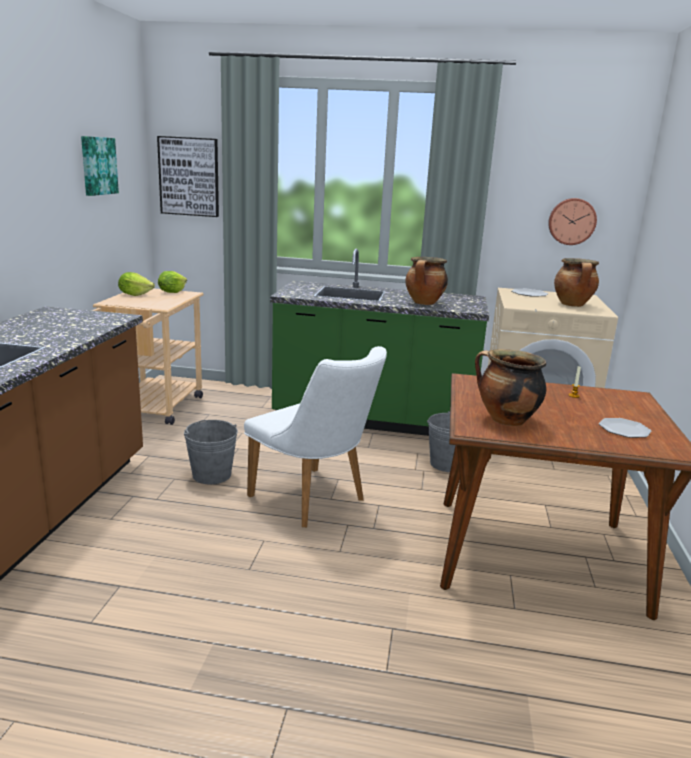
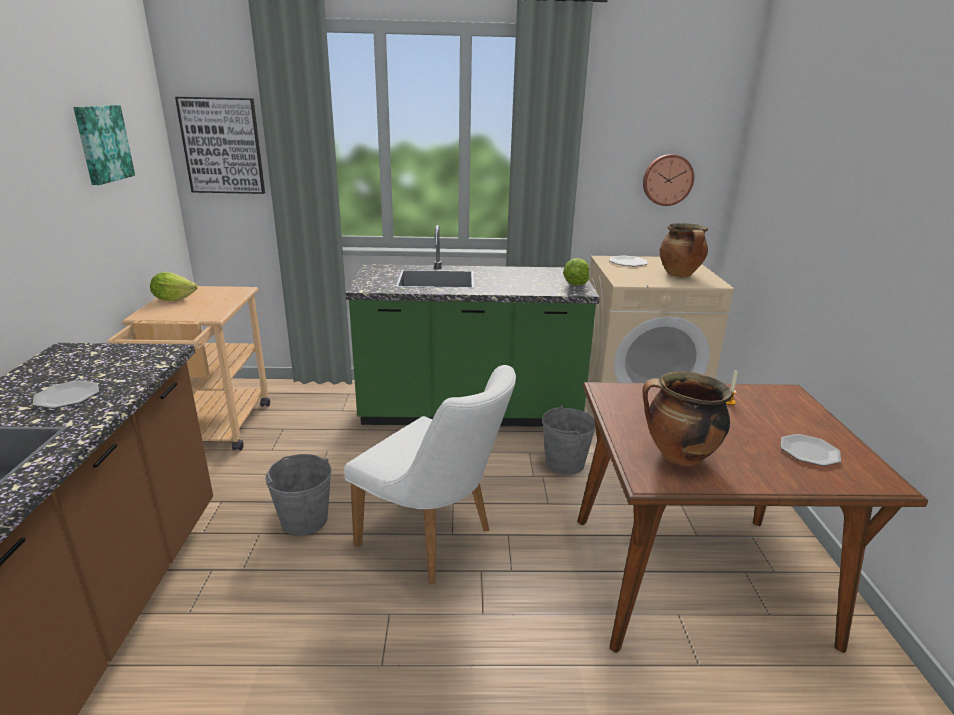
camera: 10 degrees left, 5 degrees up
lettuce [158,271,187,293] -> lettuce moved to [563,258,589,285]
cooking pot [405,257,448,305] -> none
none -> plate [33,380,99,409]

